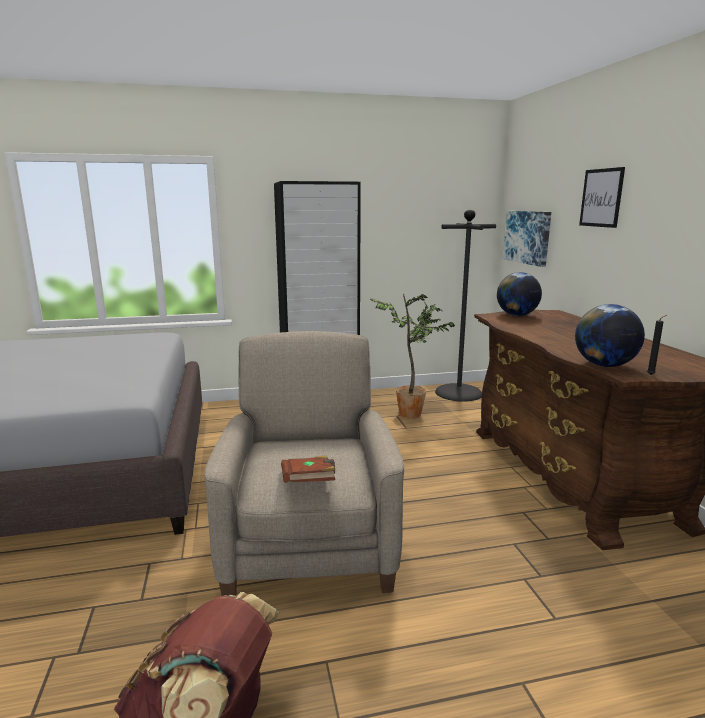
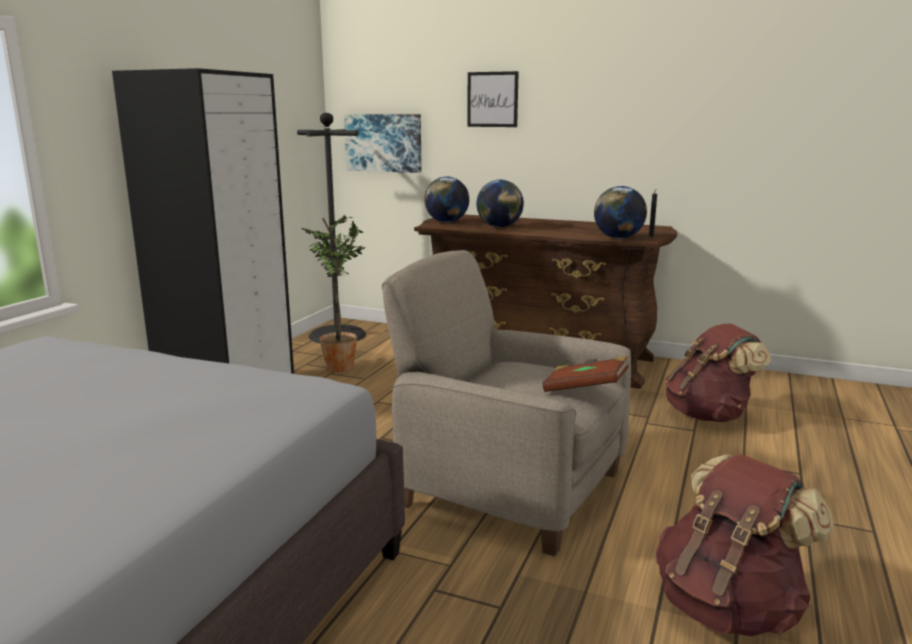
camera: 55 degrees left, 0 degrees up
none -> globe [476,179,524,228]
none -> brown backpack [665,324,771,422]

